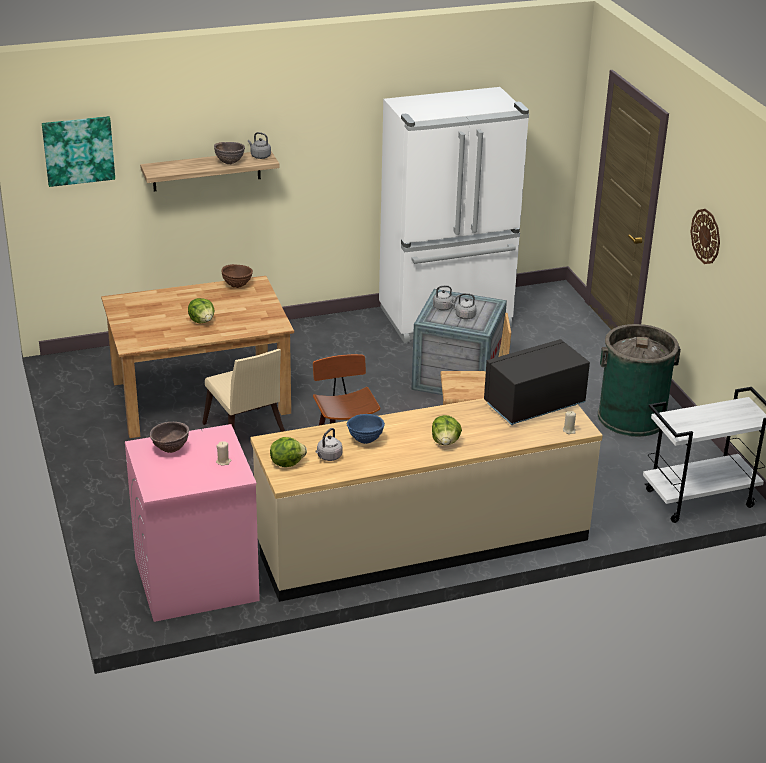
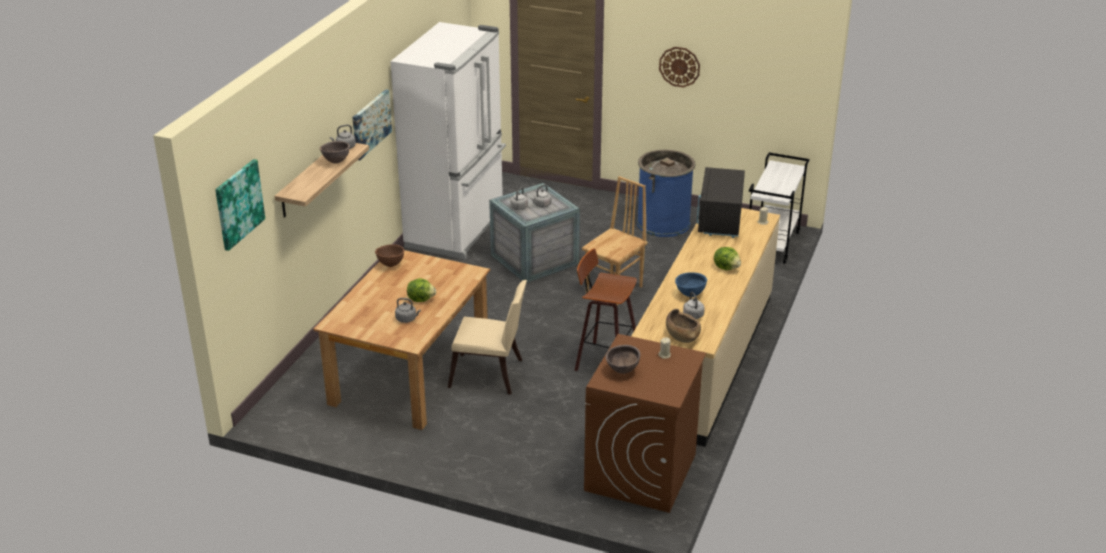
camera: 50 degrees left, 0 degrees up
pink washing machine [125,424,260,622] -> brown washing machine [584,334,706,513]
lettuce [270,437,307,467] -> brown bowl [666,309,701,343]
green trash can [598,324,681,437] -> blue trash can [637,150,696,237]
none -> picture [353,89,392,160]
none -> grey kettle [395,298,421,323]

